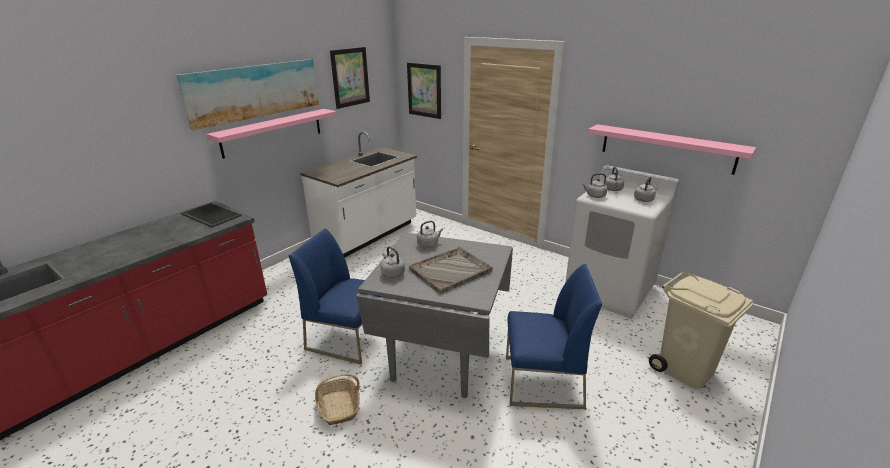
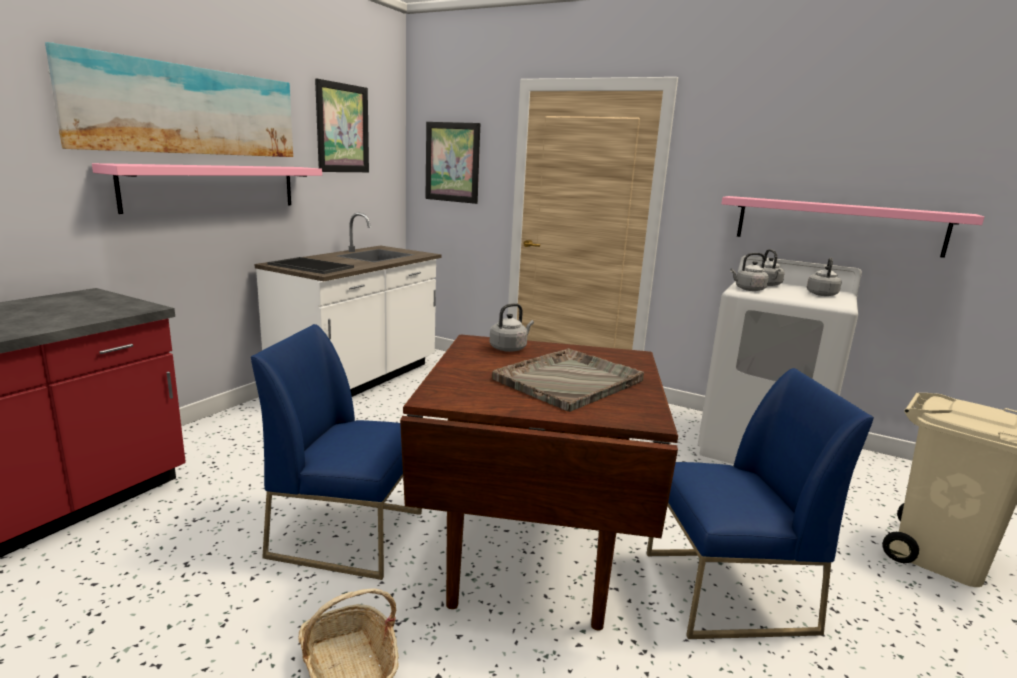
camera: 10 degrees left, 10 degrees down
tray [181,203,242,228] -> tray moved to [268,257,354,274]
grey dining table [356,232,513,398] -> brown dining table [400,335,678,630]
grey kettle [381,247,405,278] -> none

